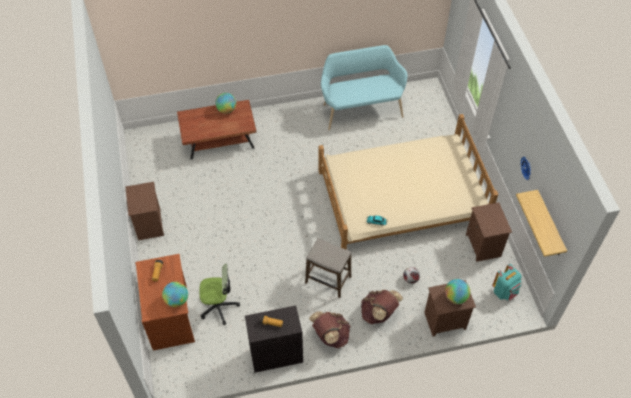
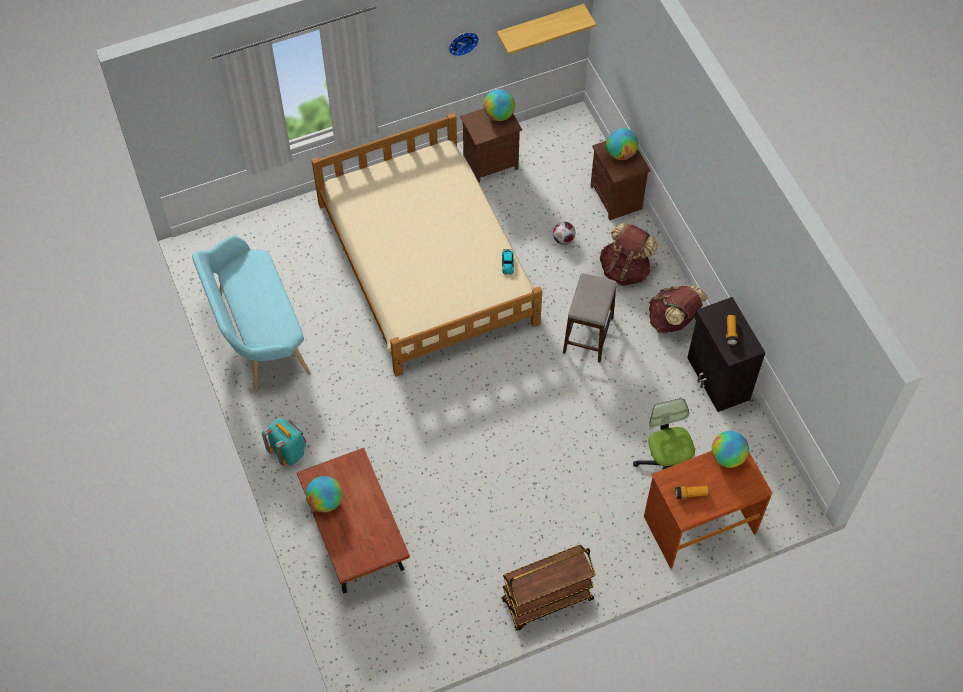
camera: 100 degrees left, 5 degrees up
brown nightstand [125,182,164,240] -> brown cart [501,545,596,631]
turquoise backpack [493,264,522,300] -> turquoise backpack moved to [262,418,306,466]
none -> globe [484,89,515,121]

